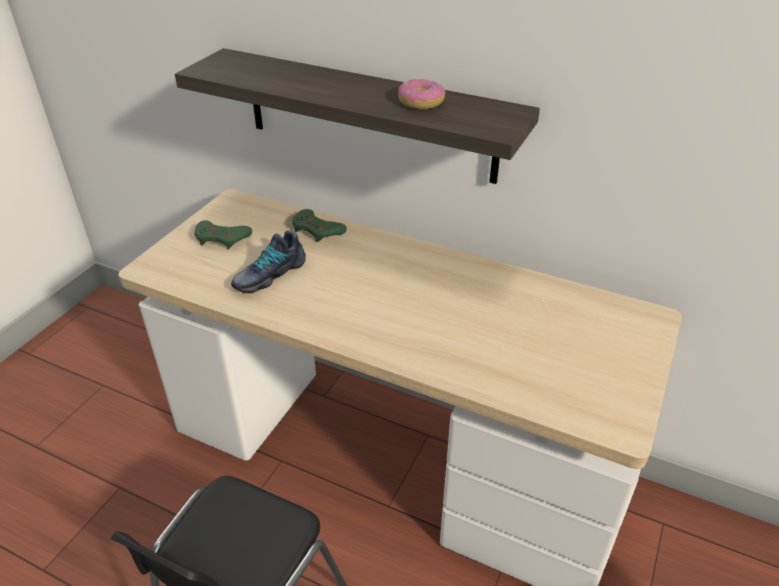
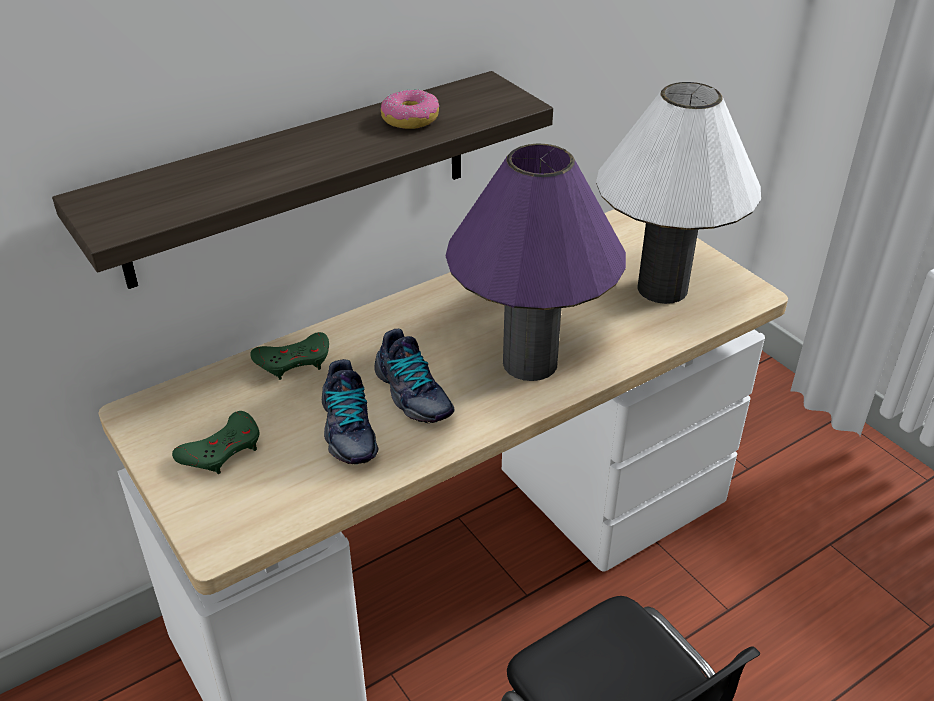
camera: 60 degrees left, 0 degrees up
none -> shoe [374,329,455,423]
none -> purple table lamp [446,143,626,381]
none -> white table lamp [596,82,761,304]

